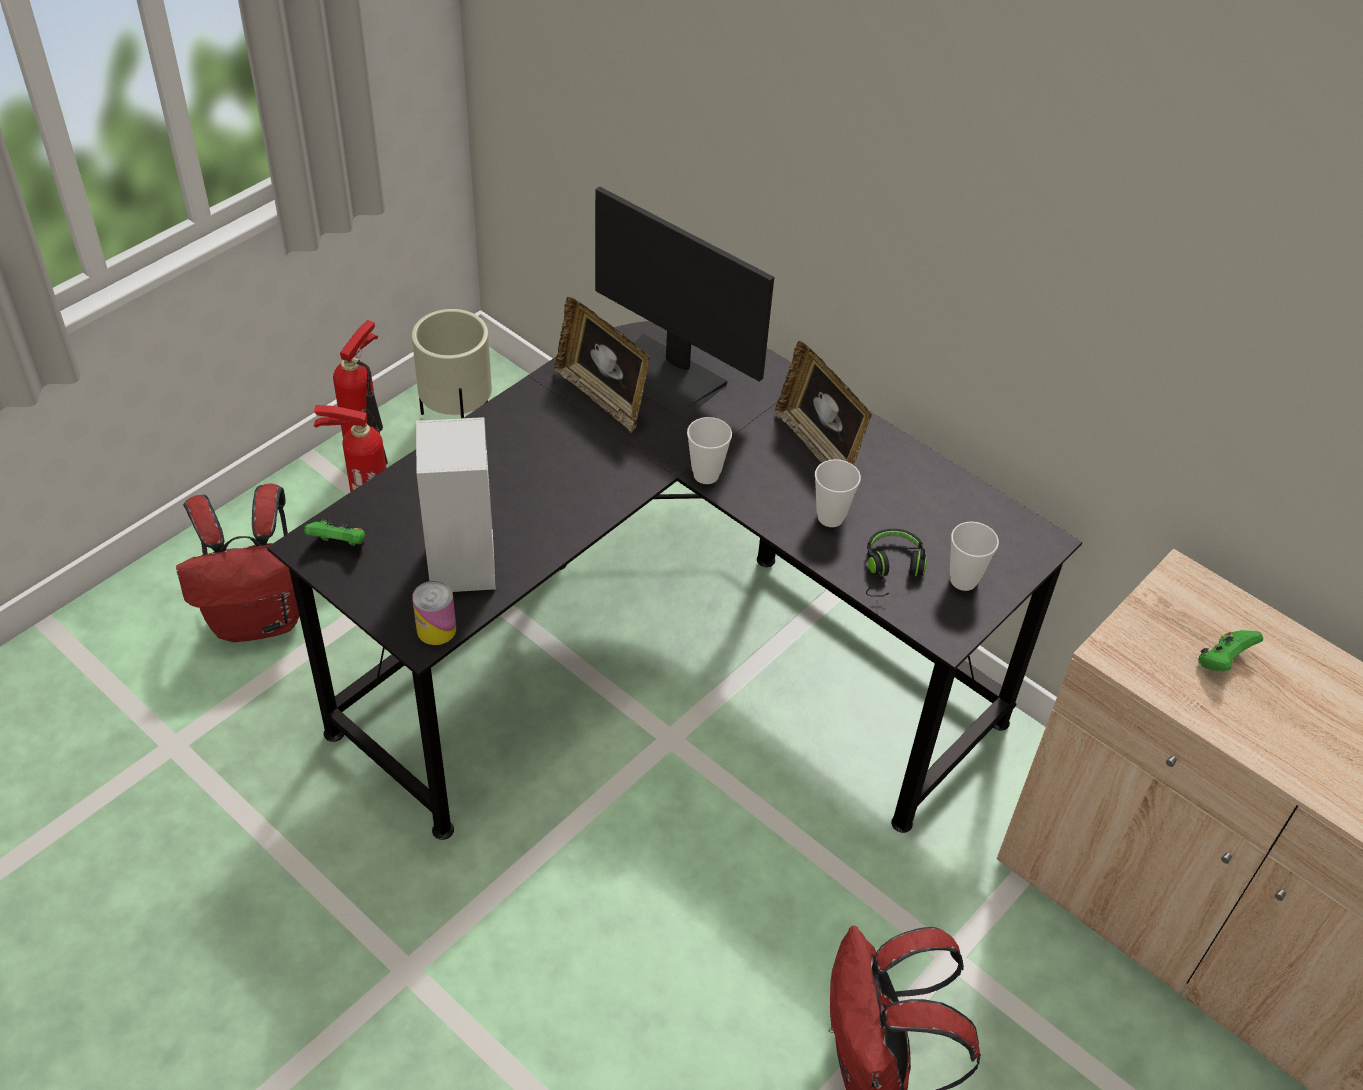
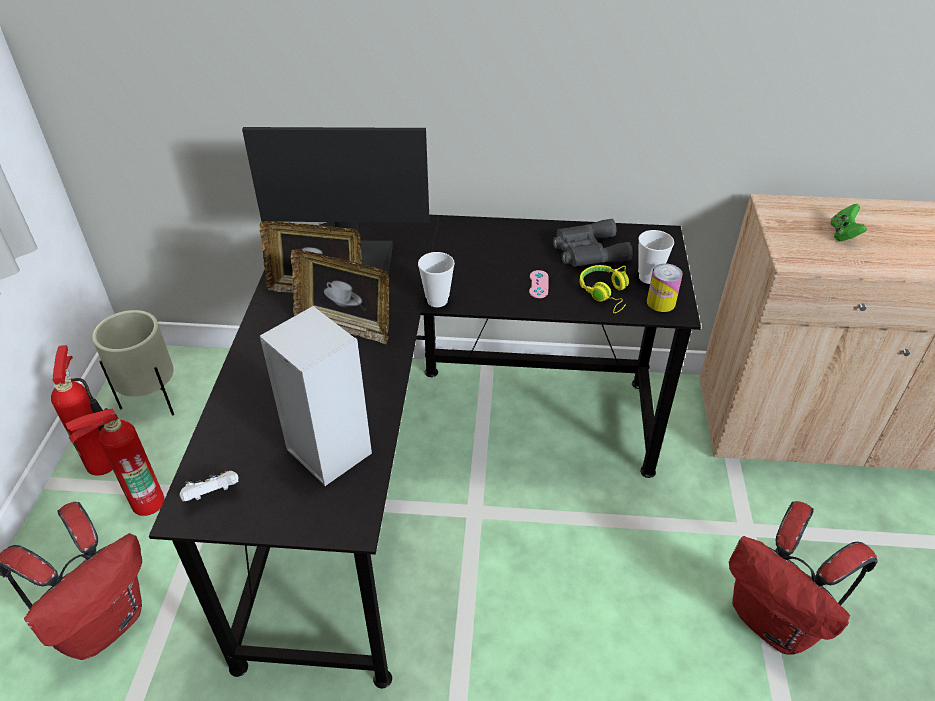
camera: 35 degrees left, 5 degrees down
green game controller [304,518,365,546] -> white game controller [179,471,238,501]
can [412,581,456,645] -> can moved to [647,263,683,312]
picture frame [775,341,872,465] -> picture frame moved to [290,249,389,345]
cup [815,459,861,527] -> pink game controller [529,270,549,298]
black headphones [866,529,927,597] -> yellow headphones [580,265,629,313]
none -> grey binoculars [553,219,633,267]

